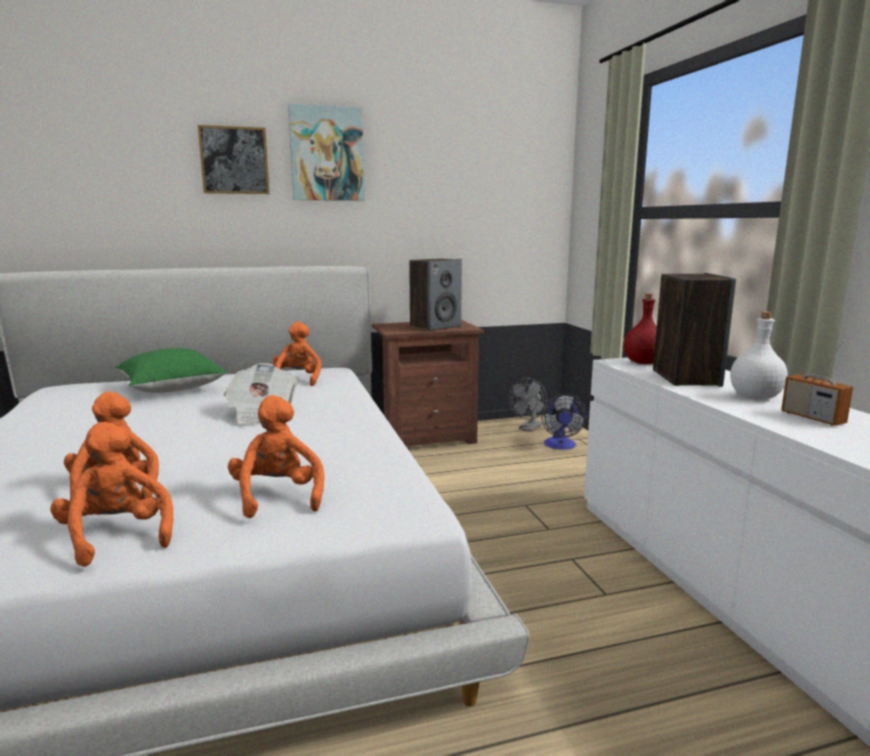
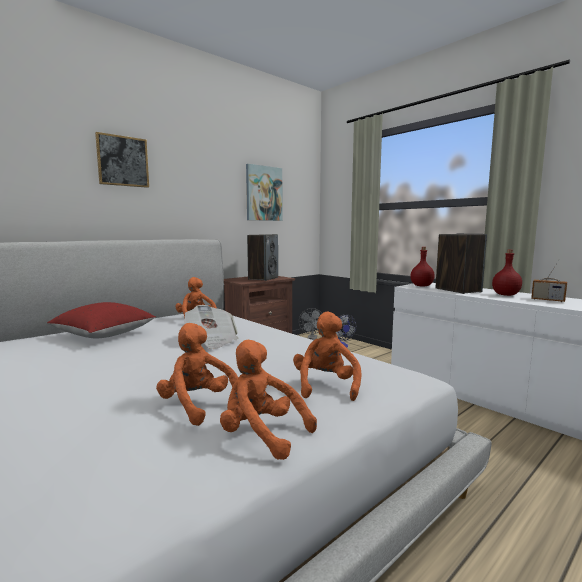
camera: 25 degrees left, 5 degrees down
green pillow [115,348,227,393] -> red pillow [47,302,156,338]
orange plush toy [228,395,324,518] -> orange plush toy turned 45 degrees clockwise [293,312,362,401]
picture [288,103,365,201] -> picture moved to [246,164,283,221]
white bottle [730,311,788,400] -> red bottle [492,250,522,296]

